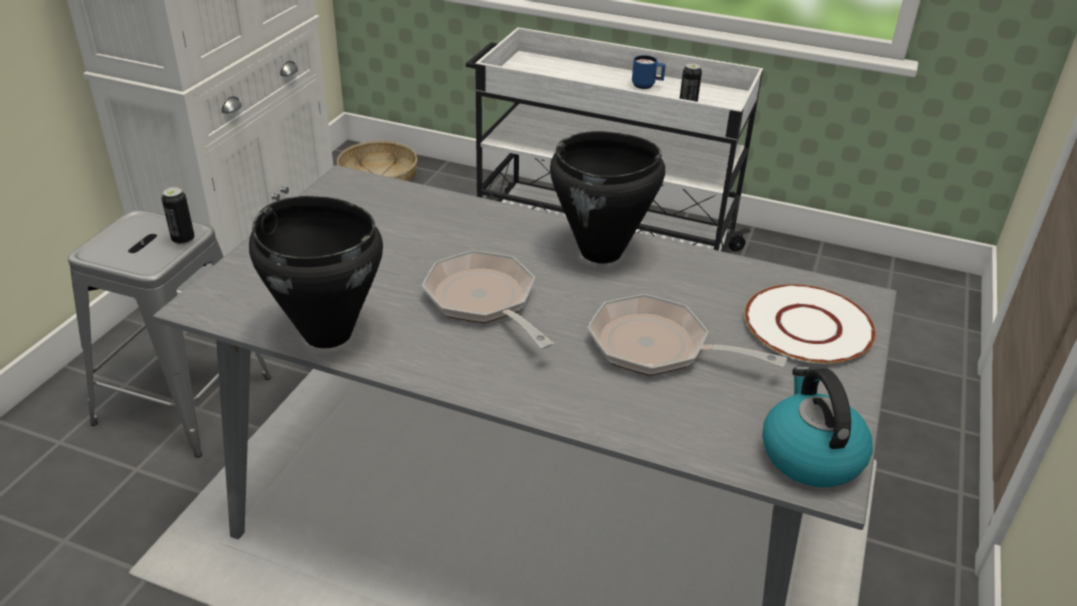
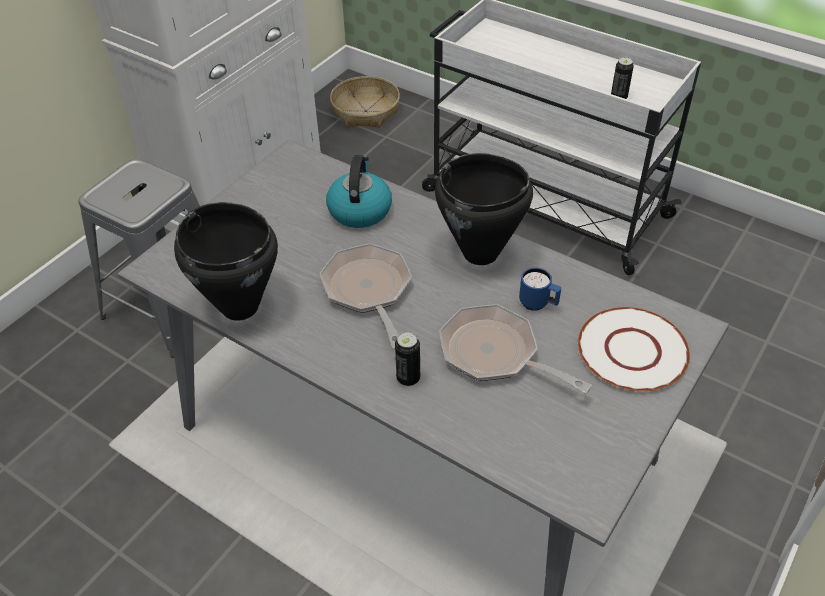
camera: 15 degrees right, 10 degrees up
can [161,187,195,245] -> can moved to [395,332,420,386]
blue mug [632,55,666,89] -> blue mug moved to [519,268,561,311]
kettle [762,367,873,487] -> kettle moved to [326,155,392,228]

